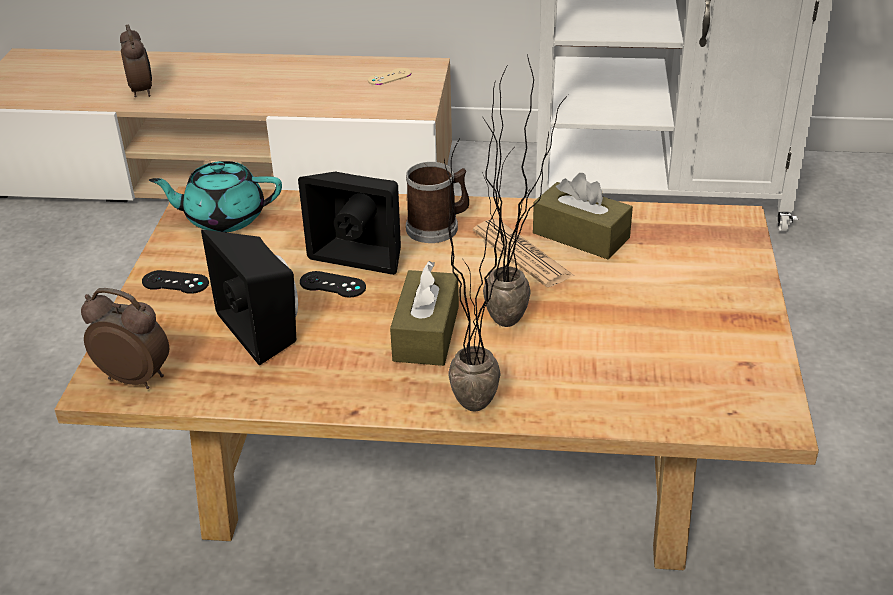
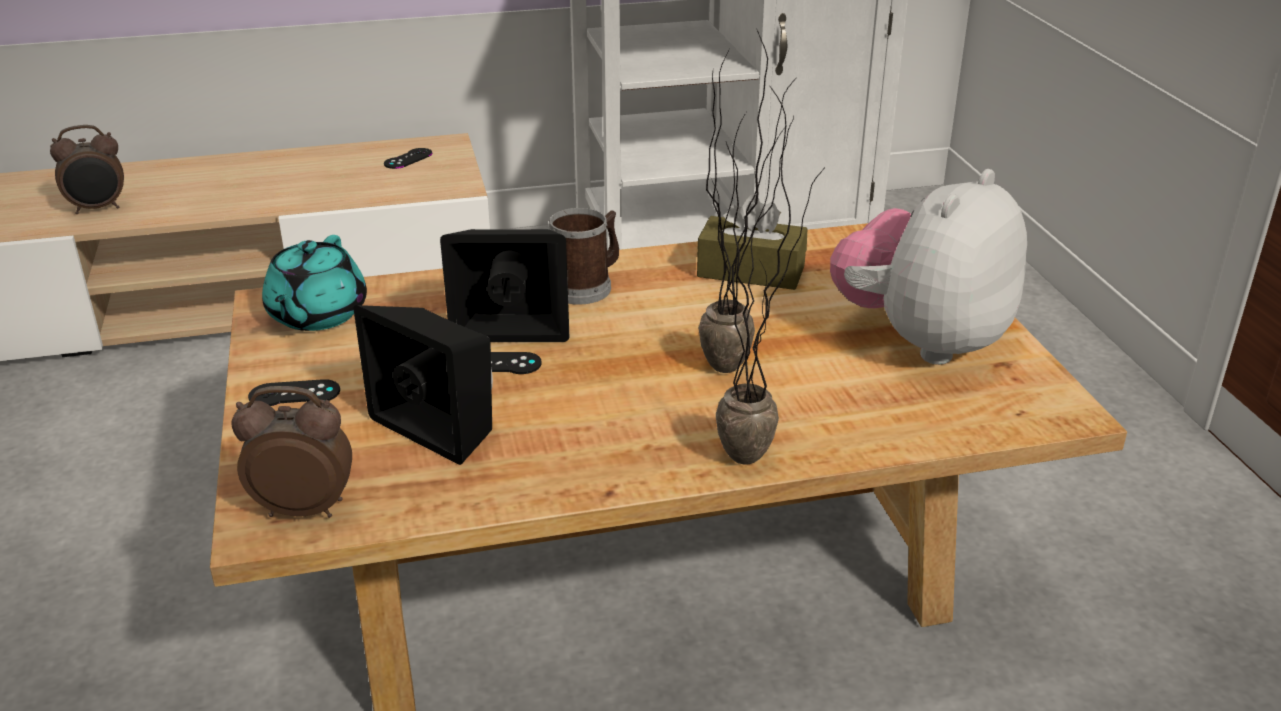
camera: 20 degrees left, 5 degrees down
alarm clock [120,24,152,97] -> alarm clock turned 105 degrees clockwise [50,125,124,214]
turquoise teapot [149,161,282,232] -> turquoise teapot turned 60 degrees counterclockwise [262,235,367,331]
beige game controller [368,68,411,85] -> black game controller [384,148,432,169]
brown tissue box [390,261,459,366] -> none
newspaper [473,219,574,287] -> none
none -> plush toy [830,169,1027,365]

